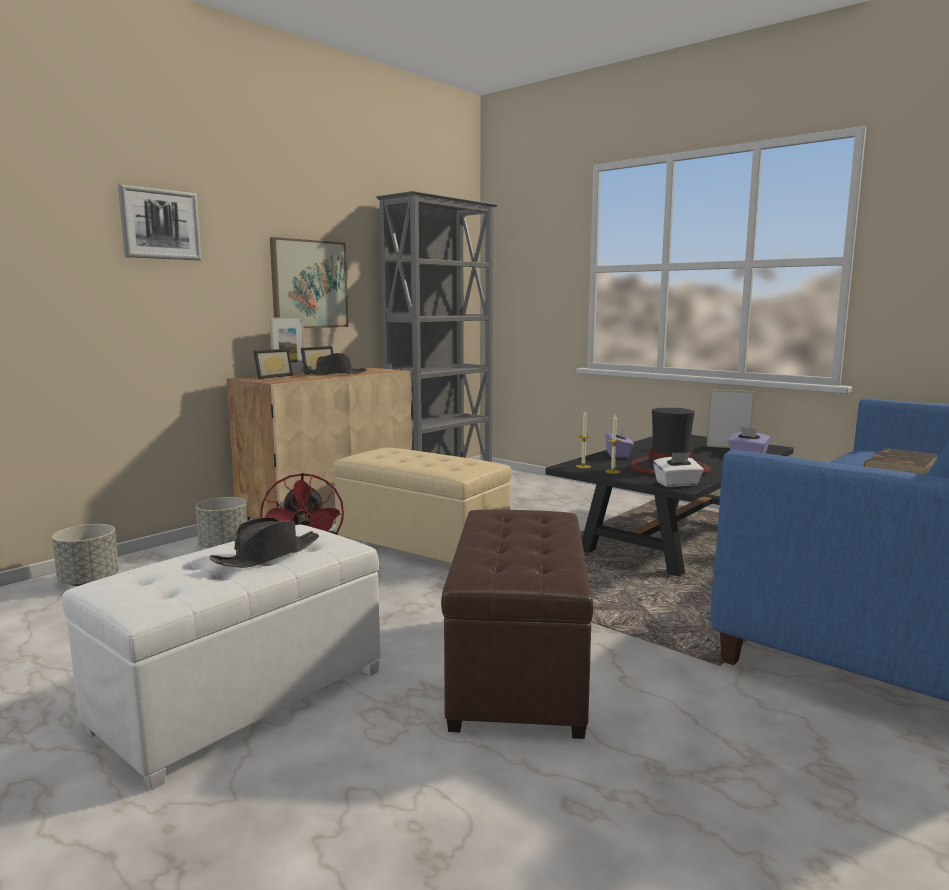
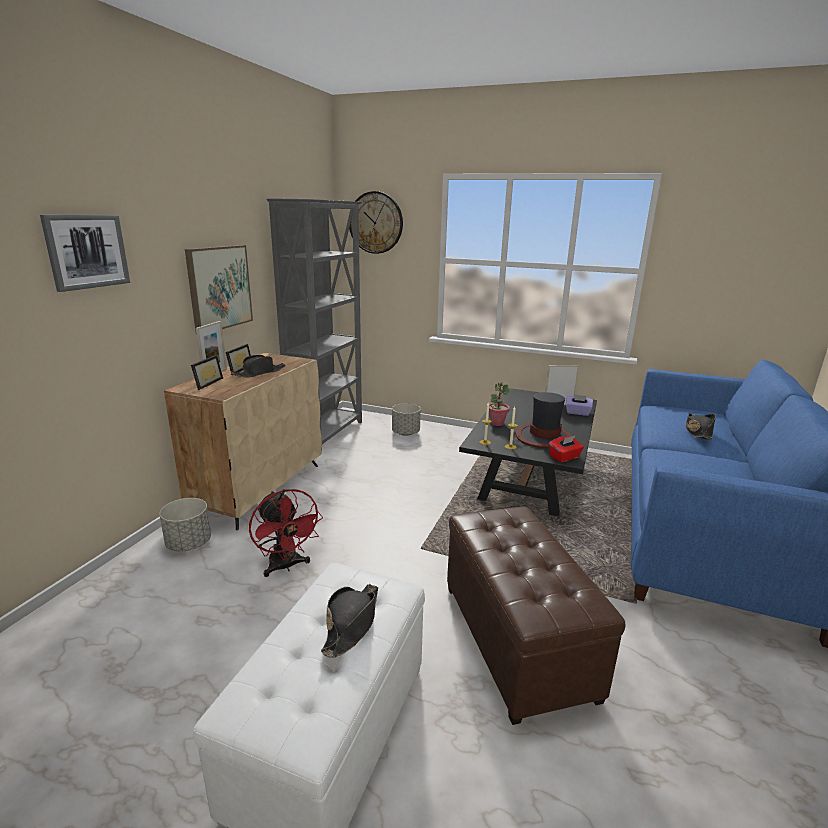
camera: 20 degrees left, 10 degrees up
grey planter [52,524,119,586] -> grey planter moved to [392,403,421,436]
beige ottoman [333,448,512,563] -> none
purple tissue box [605,427,634,458] -> potted plant [489,382,510,426]
white tissue box [653,452,704,487] -> red tissue box [549,435,584,462]
brown book [864,448,939,475] -> black hat [686,414,716,440]
none -> wall clock [349,191,403,254]

